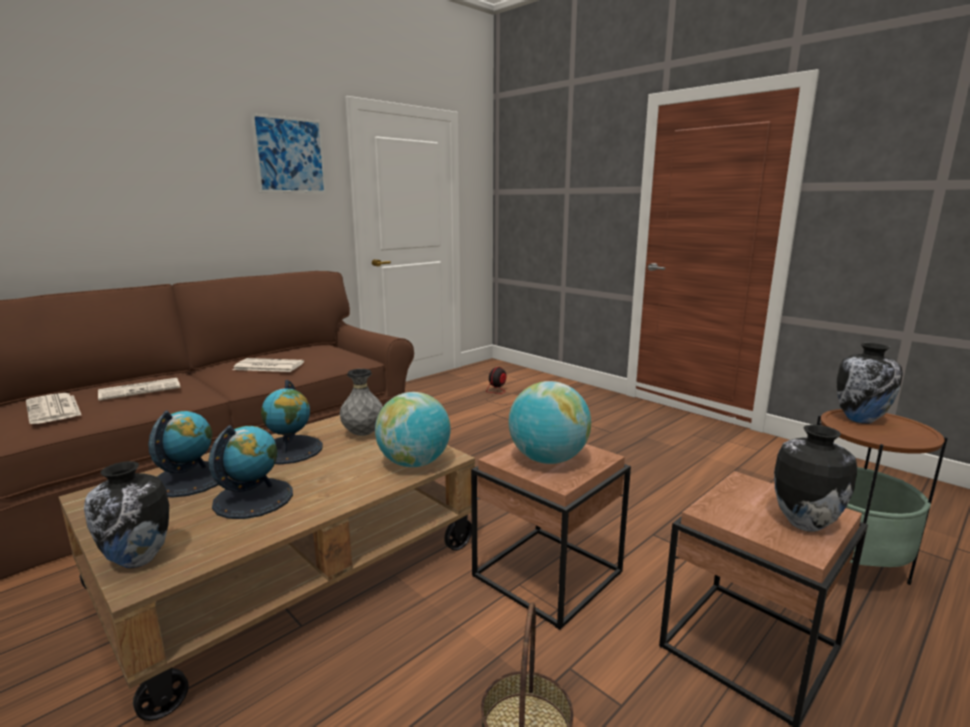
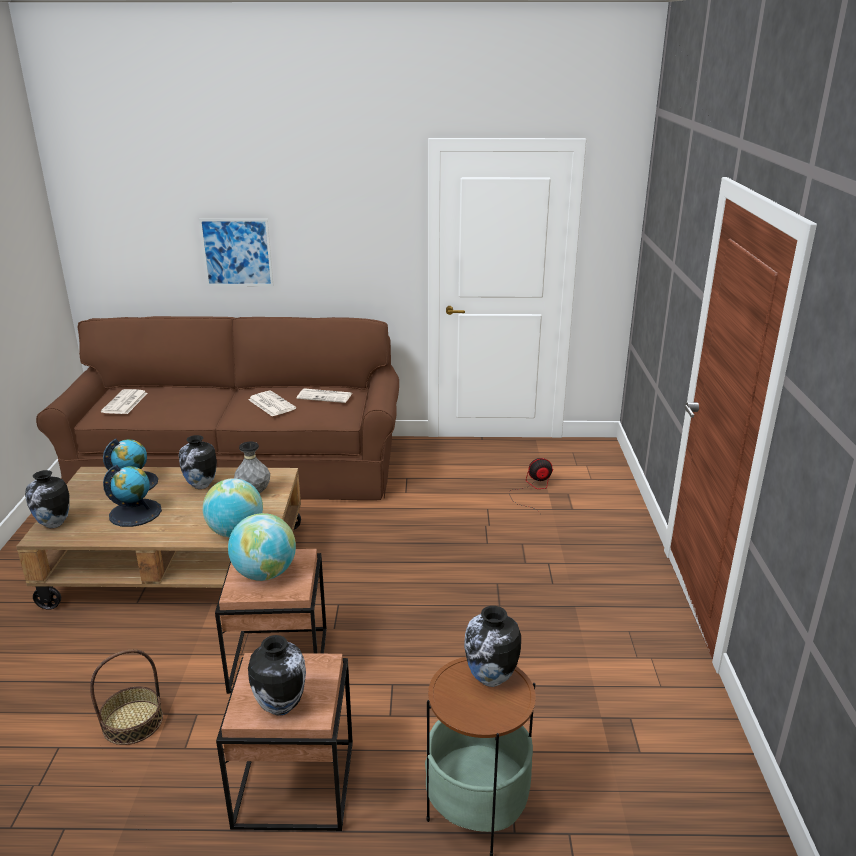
camera: 45 degrees right, 10 degrees up
newspaper [98,378,180,401] -> newspaper moved to [297,388,352,403]
picture [251,113,326,193] -> picture moved to [199,219,274,286]
globe [261,380,323,464] -> vase [179,435,217,489]

